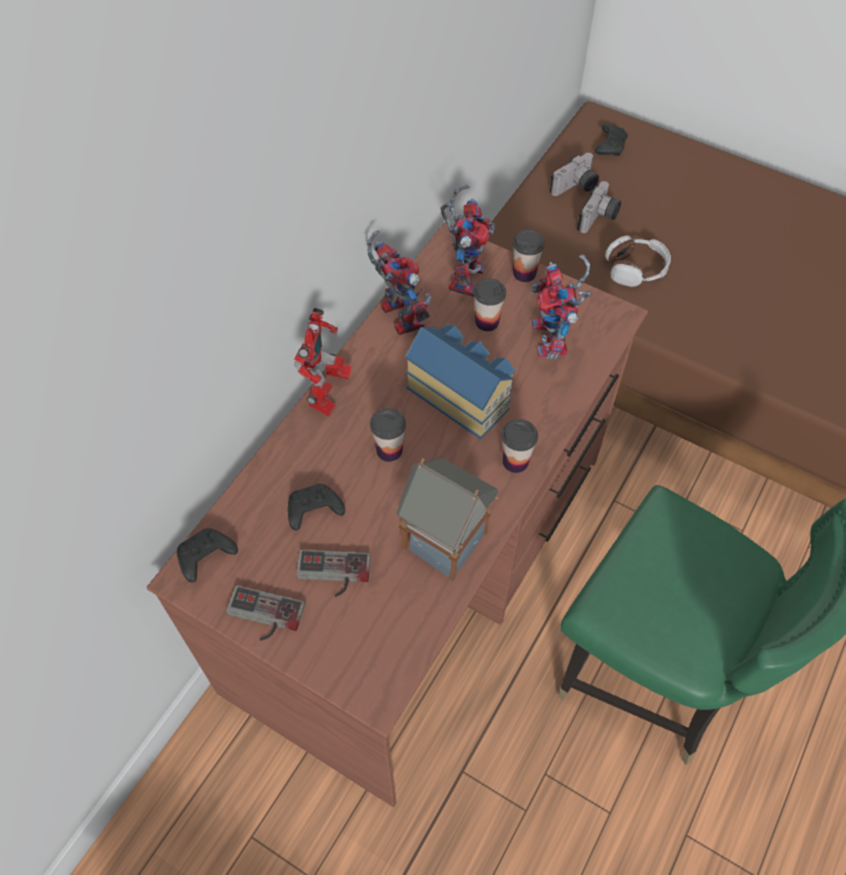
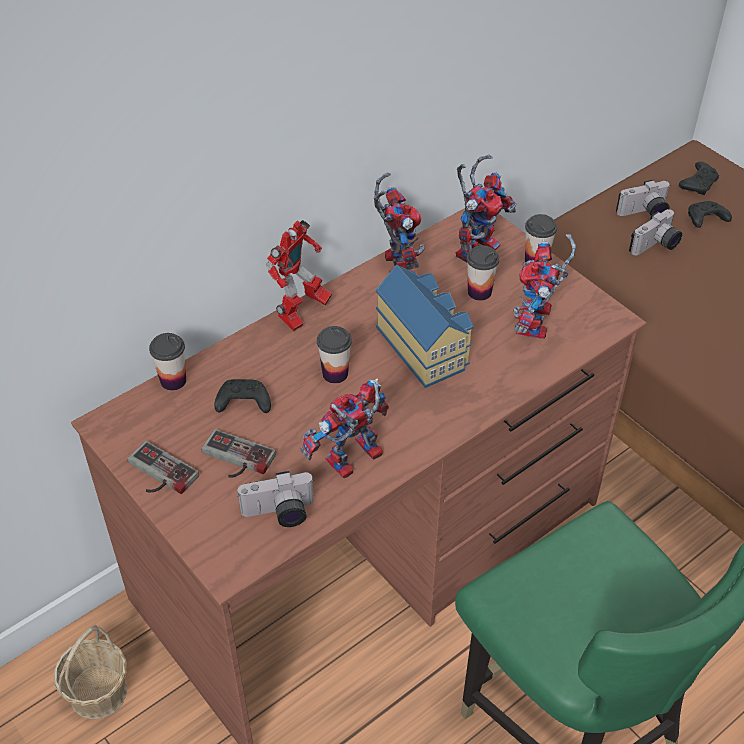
camera: 20 degrees right, 10 degrees down
black game controller [177,528,238,583] -> black game controller moved to [688,201,732,228]
toy house [397,457,498,581] -> toy robot [300,378,389,478]
cup [502,419,538,473] -> cup moved to [149,333,186,391]
headphones [605,235,671,287] -> none
none -> basket [54,625,127,720]
none -> camera [237,471,314,527]

